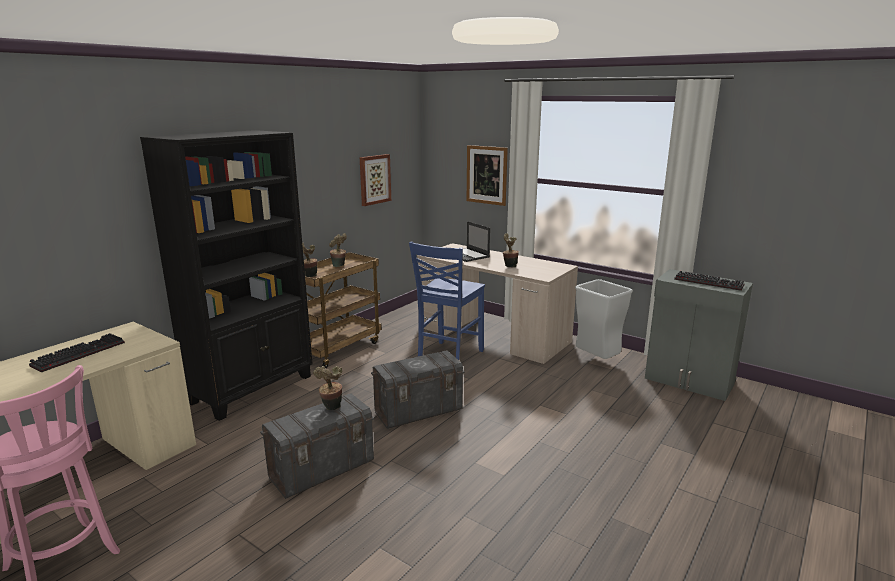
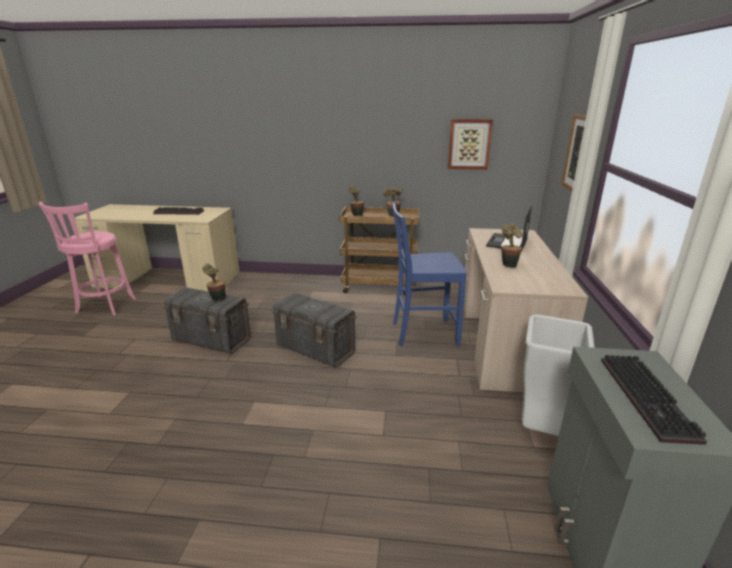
camera: 60 degrees right, 5 degrees up
black bookcase [140,130,313,421] -> none

